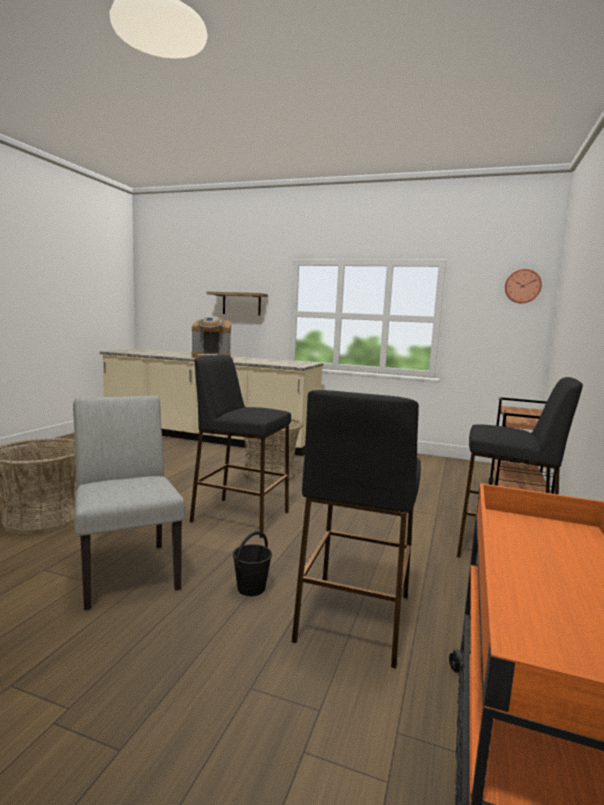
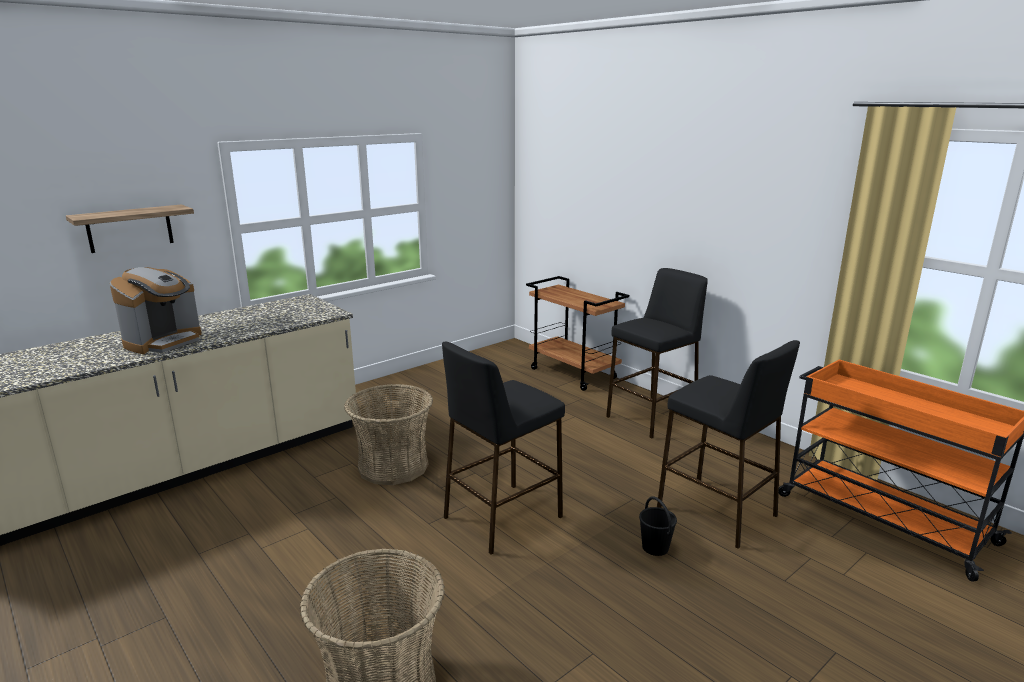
camera: 60 degrees left, 10 degrees up
grey chair [73,396,185,610] -> none
wall clock [505,269,542,303] -> none

